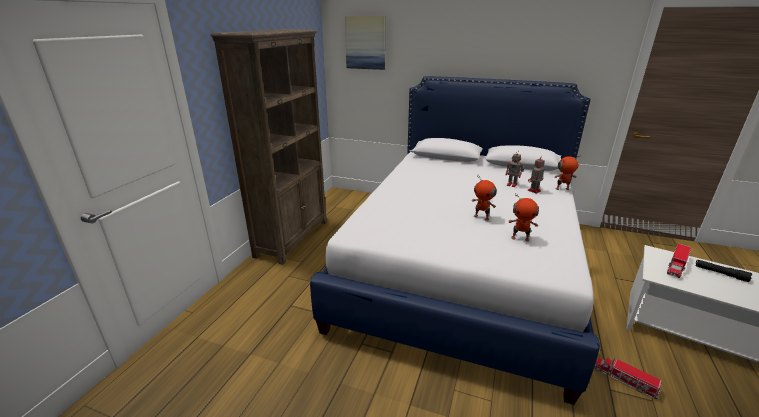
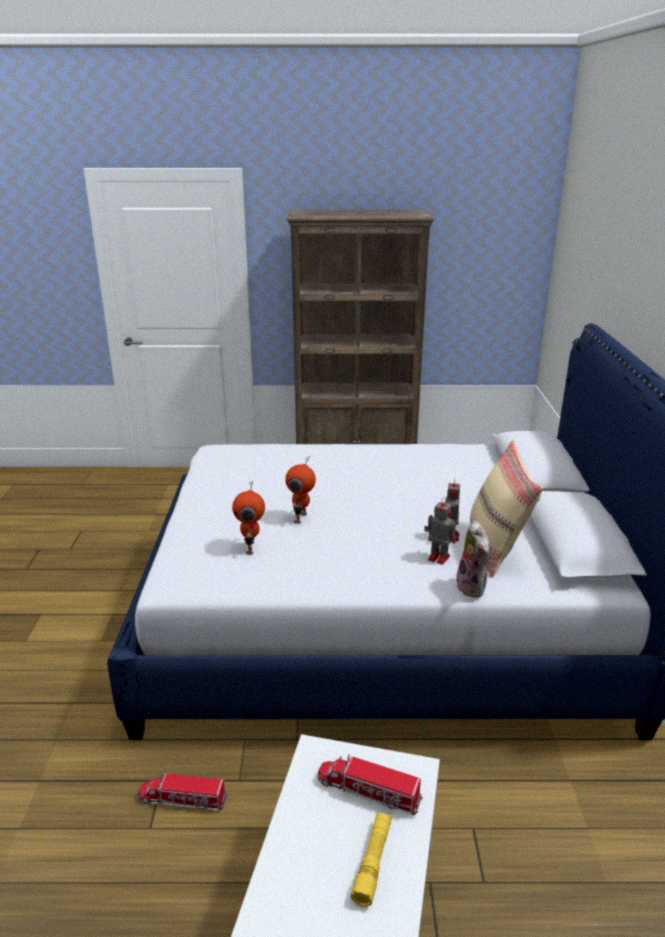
camera: 70 degrees right, 0 degrees up
picture [345,16,385,70] -> none
toy robot [554,155,580,190] -> plush toy [456,521,492,598]
toy truck [595,357,662,399] -> toy truck turned 105 degrees counterclockwise [138,772,228,810]
black flashlight [696,260,752,282] -> yellow flashlight [351,812,392,907]
none -> beige pillow [470,440,543,578]

